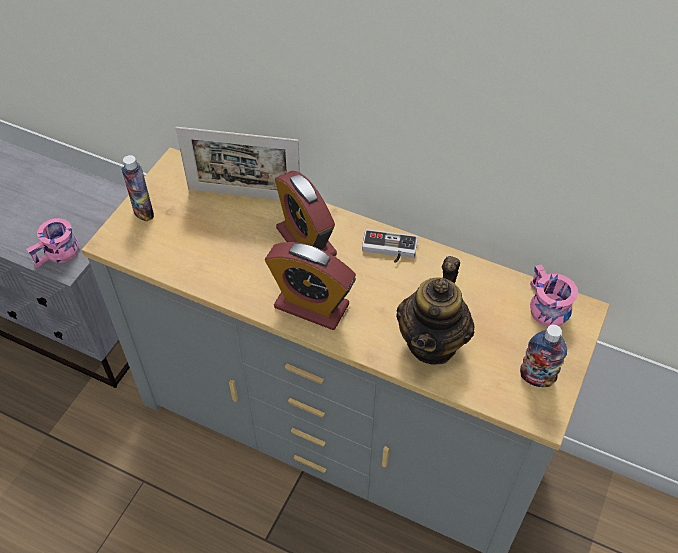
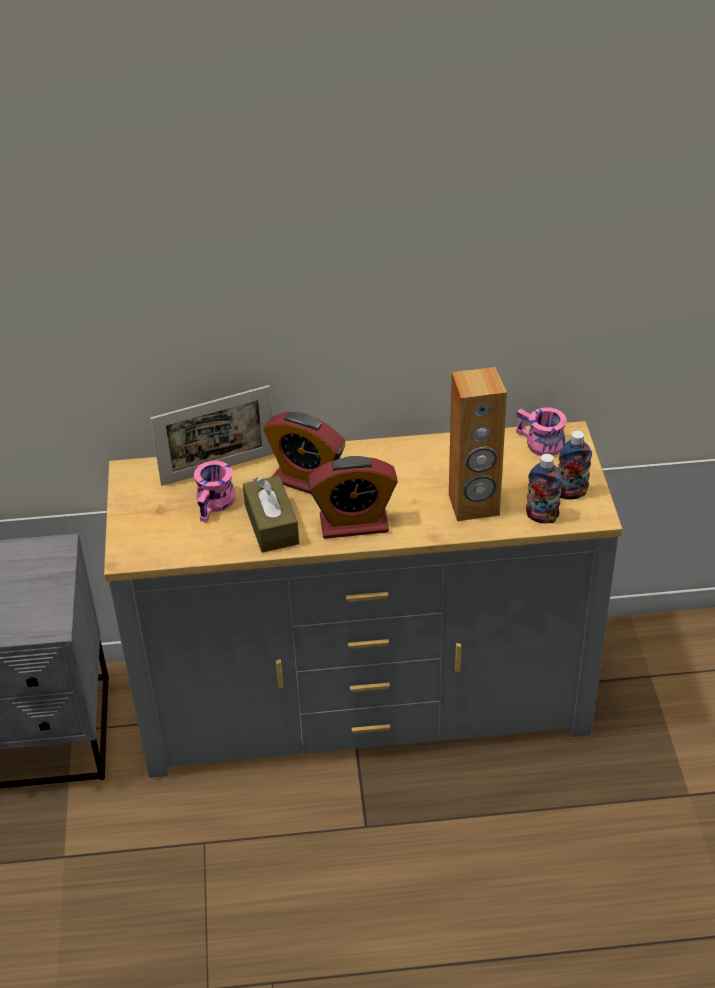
camera: 30 degrees left, 10 degrees down
pink mug [26,218,79,267] -> pink mug moved to [194,461,236,523]
bottle [121,155,154,222] -> bottle moved to [526,454,562,524]
game controller [362,229,418,263] -> none
teapot [396,256,475,365] -> brown speaker [449,367,507,521]
none -> brown tissue box [243,476,299,553]

